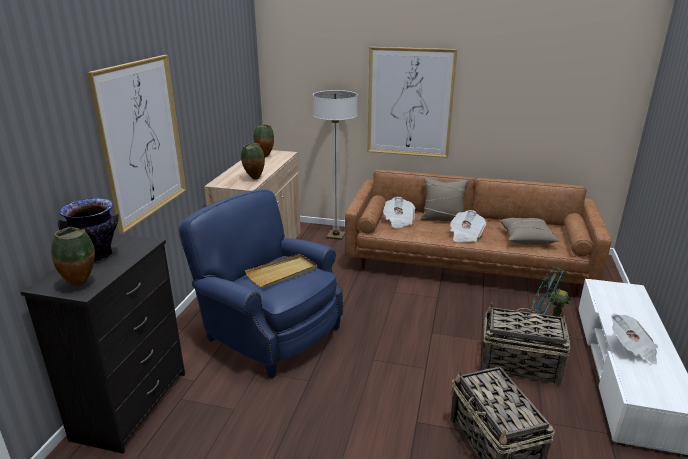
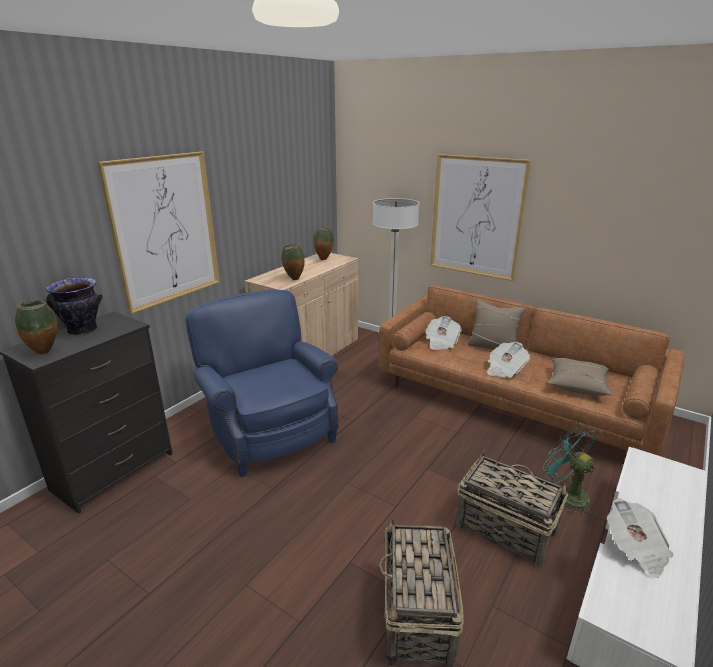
camera: 20 degrees right, 0 degrees up
beige tray [245,254,317,287] -> none

